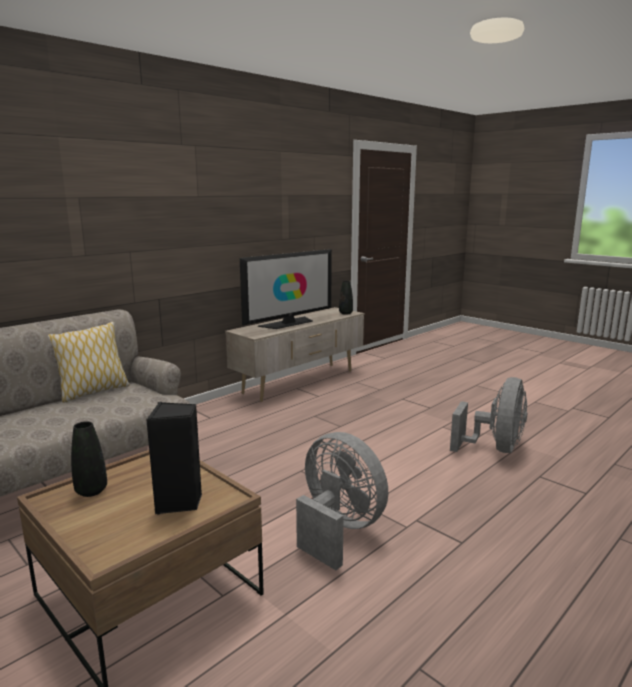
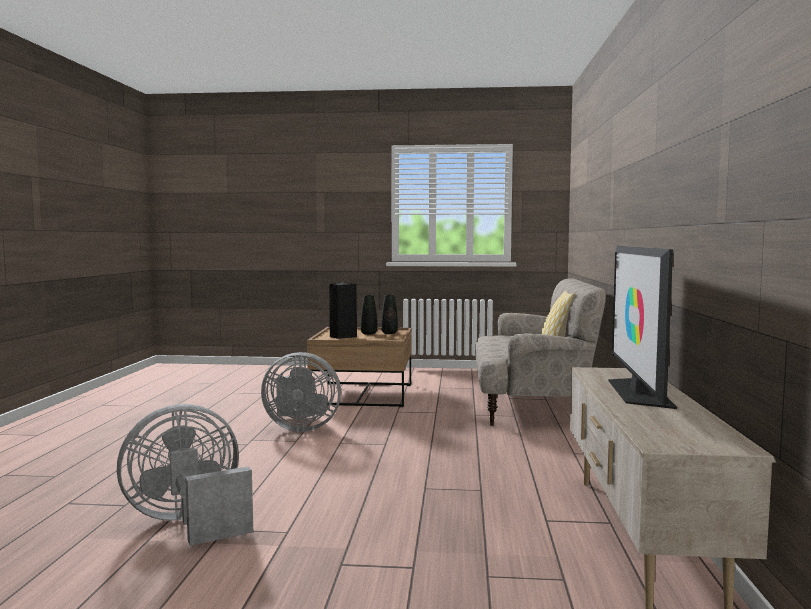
camera: 140 degrees right, 10 degrees down
black vase [339,281,353,315] -> black vase moved to [361,295,377,335]
grey fan [450,377,527,453] -> grey fan turned 75 degrees clockwise [117,404,253,546]

